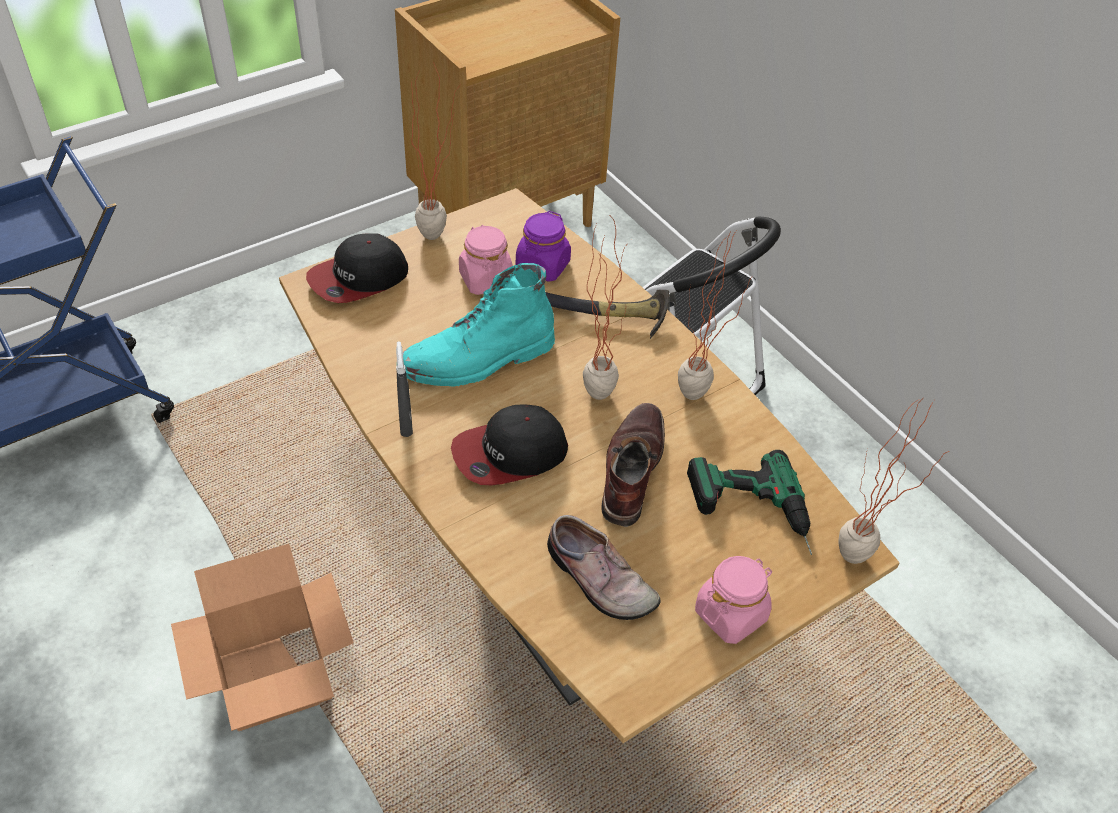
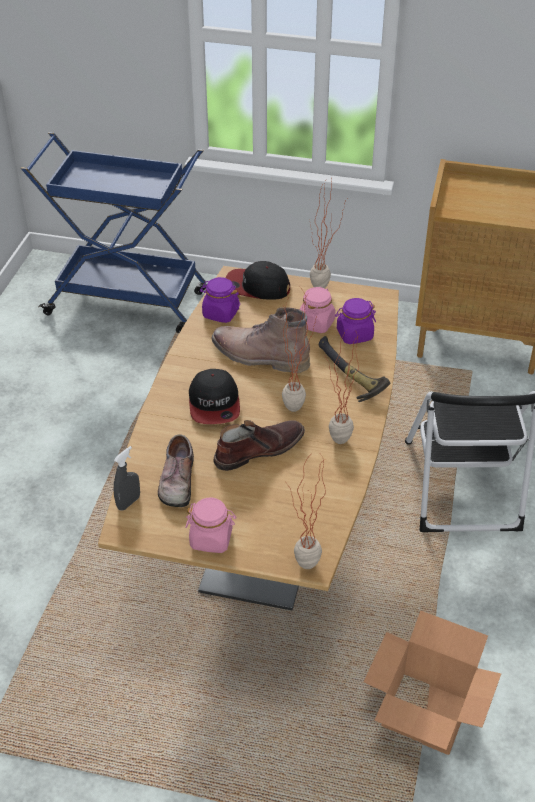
camera: 50 degrees right, 5 degrees down
cardboard box [171,544,354,731] -> cardboard box moved to [364,611,501,755]
grey spray bottle [396,341,413,437] -> grey spray bottle moved to [114,446,140,511]
turquoise boot [403,263,555,387] -> brown boot [212,307,310,373]
cap [451,405,568,486] -> cap turned 120 degrees counterclockwise [189,369,240,424]
power drill [687,450,812,555] -> none
none -> purple jar [200,277,240,323]

